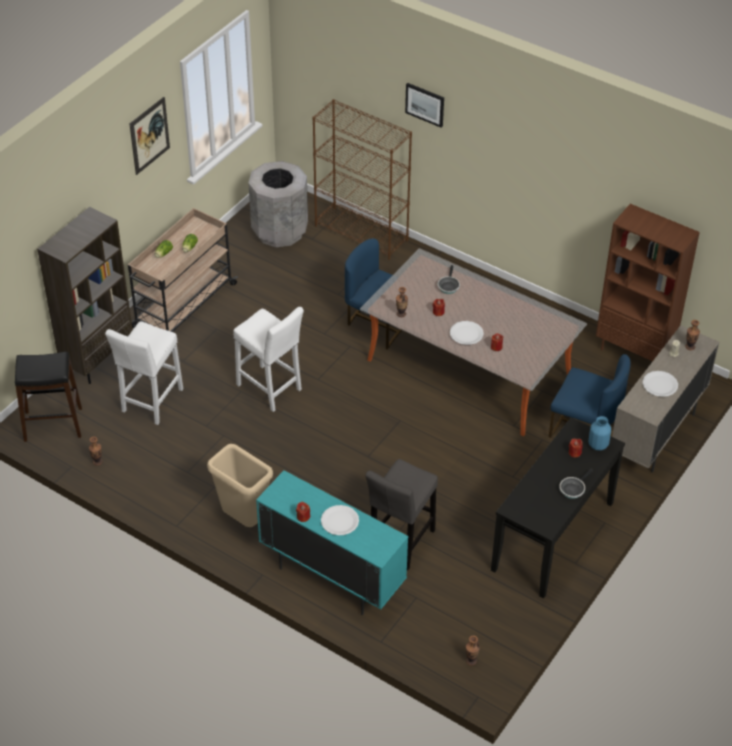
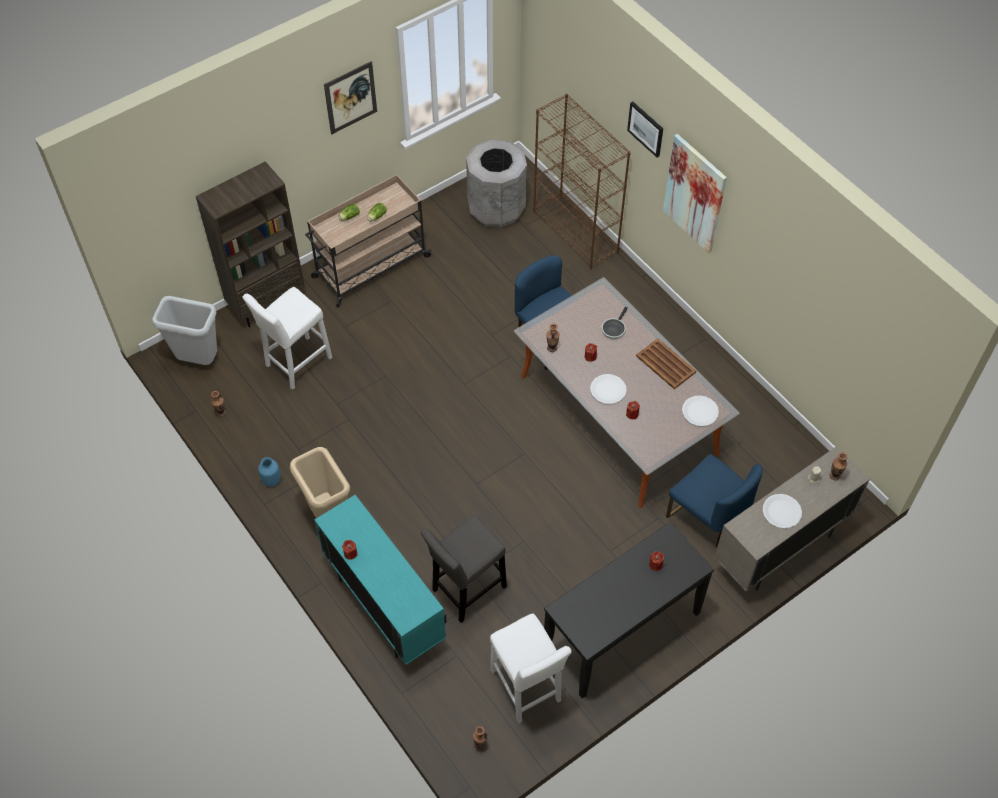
camera: 20 degrees right, 10 degrees up
black stool [15,352,82,442] -> grey trash can [152,296,217,365]
white stool [233,307,304,412] -> white stool moved to [490,614,572,723]
white plate [321,505,359,535] -> white plate moved to [682,395,719,426]
frying pan [559,469,593,499] -> none
blue vase [589,416,611,450] -> blue vase moved to [258,457,281,487]
brown bookcase [596,204,700,361] -> none
none -> brown tray [636,338,696,389]
none -> picture [663,134,727,253]

